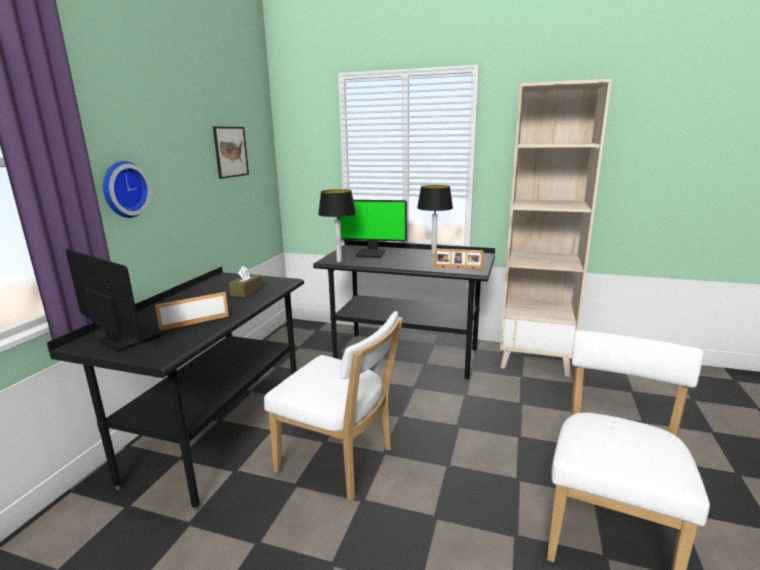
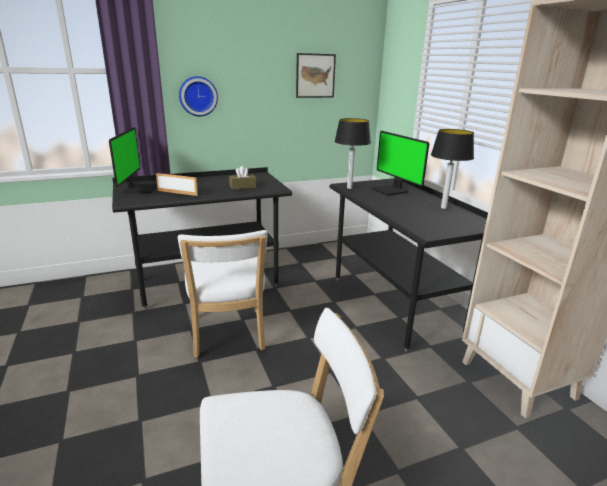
camera: 50 degrees right, 5 degrees up
picture frame [434,248,484,270] -> none

